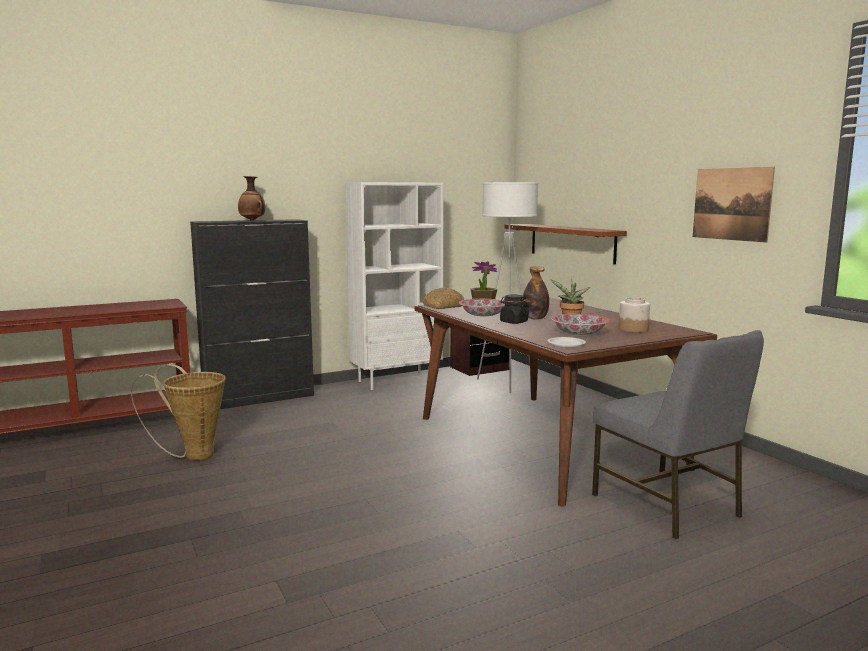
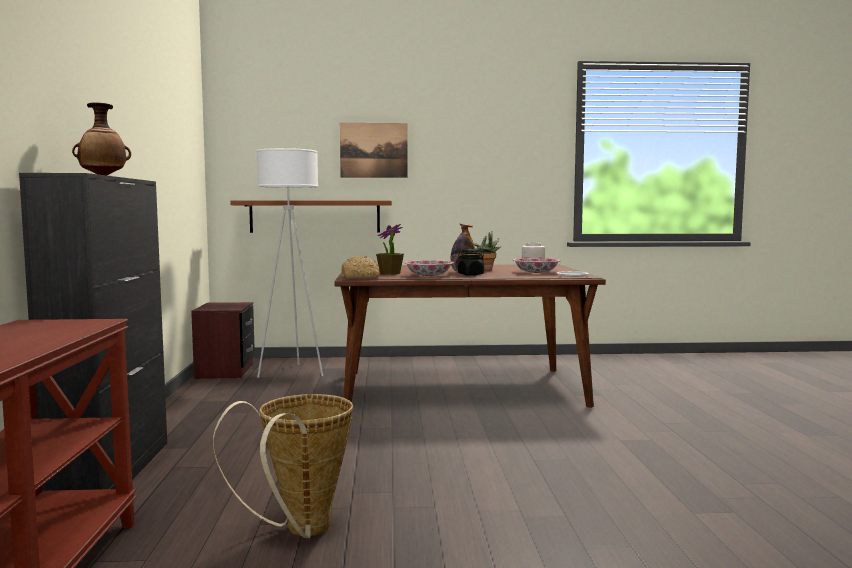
camera: 65 degrees left, 5 degrees down
white bookcase [345,182,443,390] -> none
grey chair [592,330,764,539] -> none
picture [693,167,775,243] -> picture moved to [340,123,408,178]

